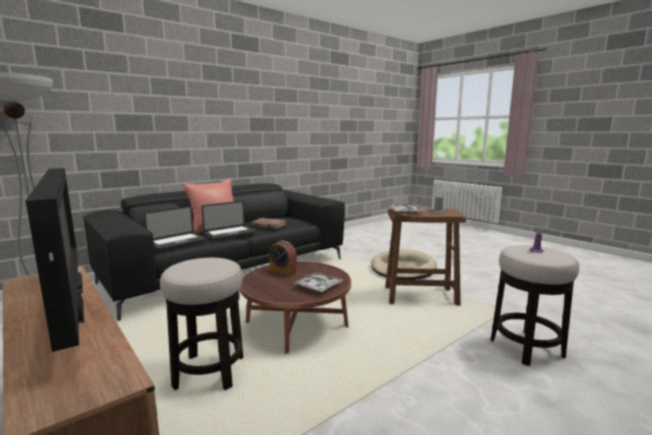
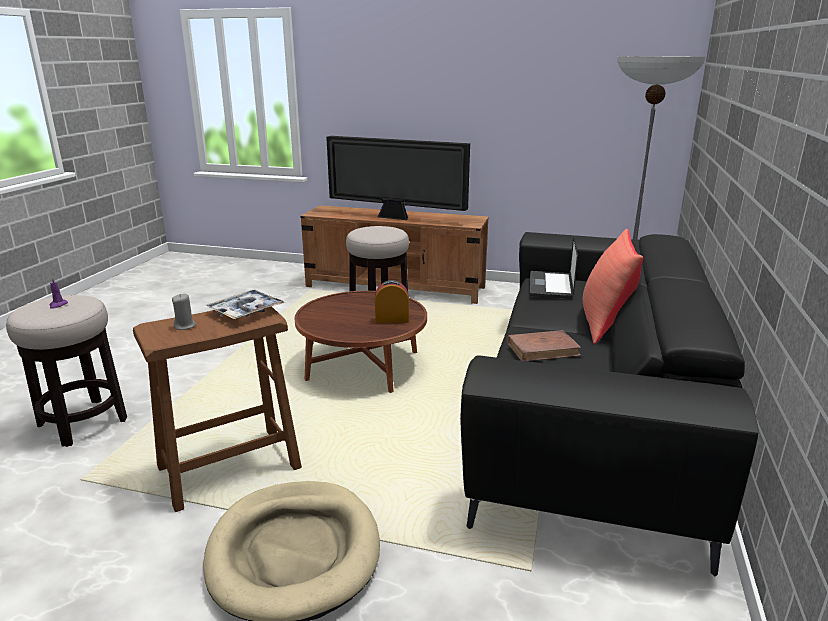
camera: 145 degrees right, 10 degrees up
laptop [201,201,256,240] -> none
tray [293,272,343,292] -> none

